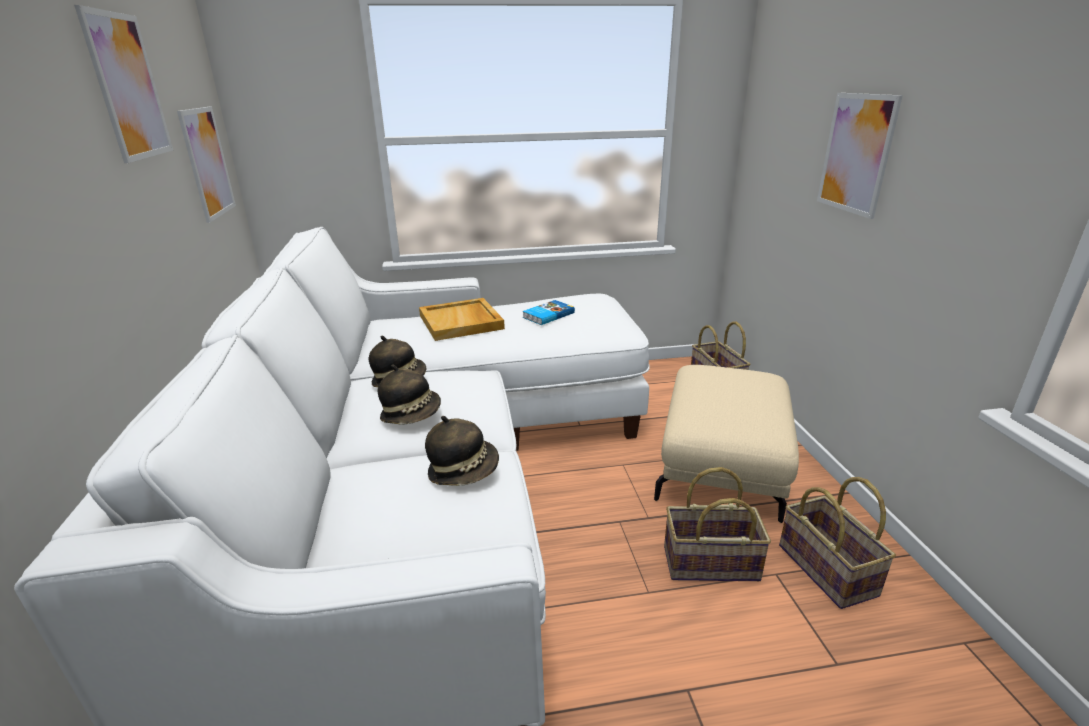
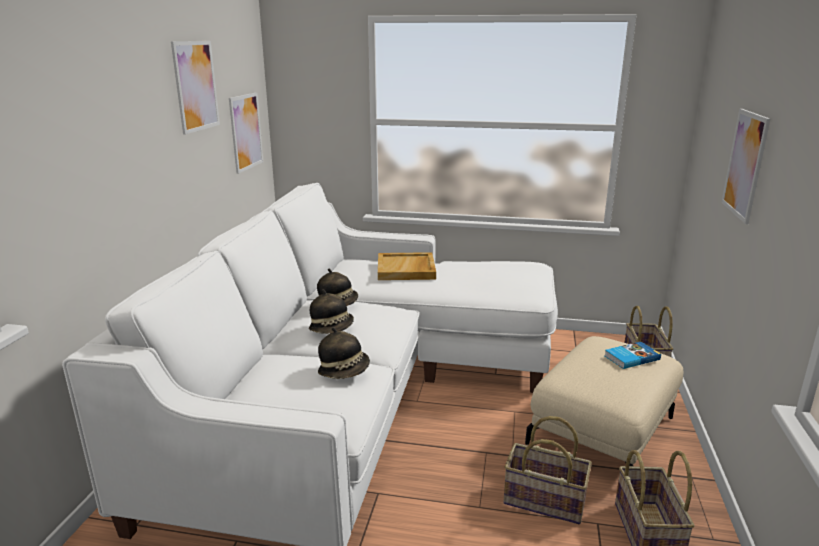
camera: 20 degrees right, 5 degrees down
book [523,300,575,325] -> book moved to [605,342,661,369]

